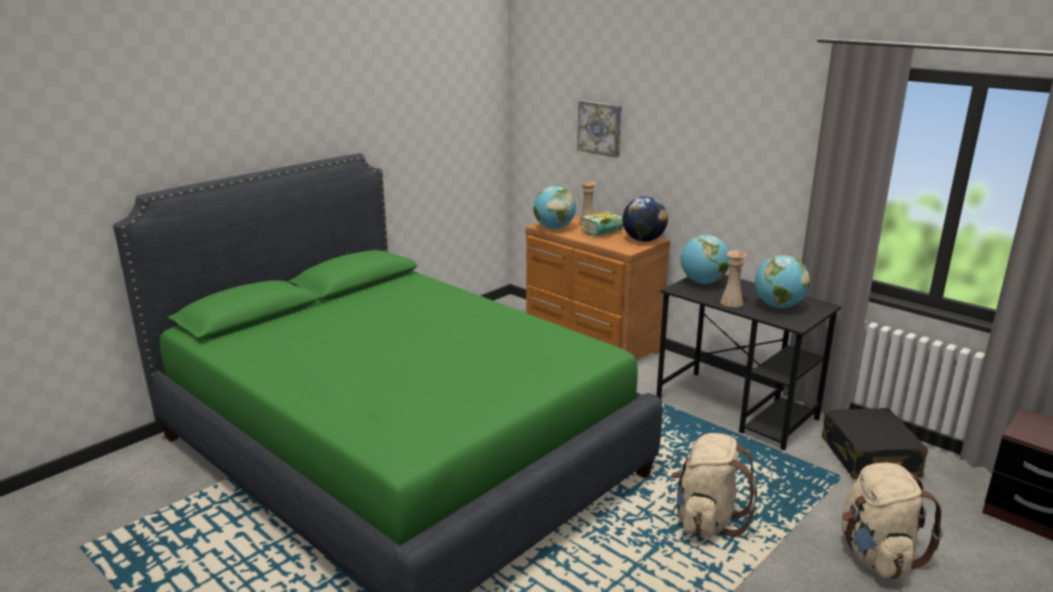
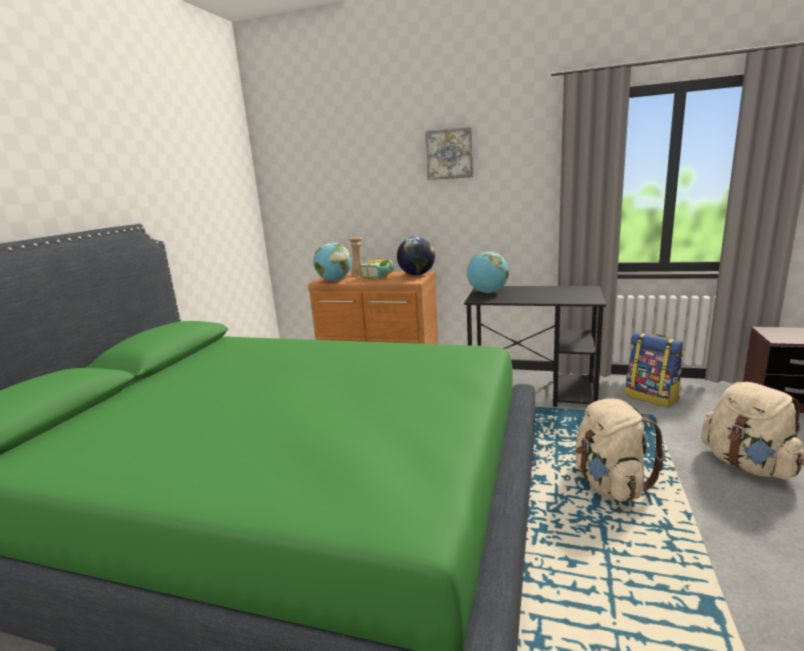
camera: 25 degrees left, 5 degrees down
picture [577,100,622,158] -> picture moved to [425,127,473,180]
beige vase [720,251,747,307] -> none
globe [755,255,810,308] -> none
black suitcase [822,408,928,479] -> backpack [626,333,684,407]

